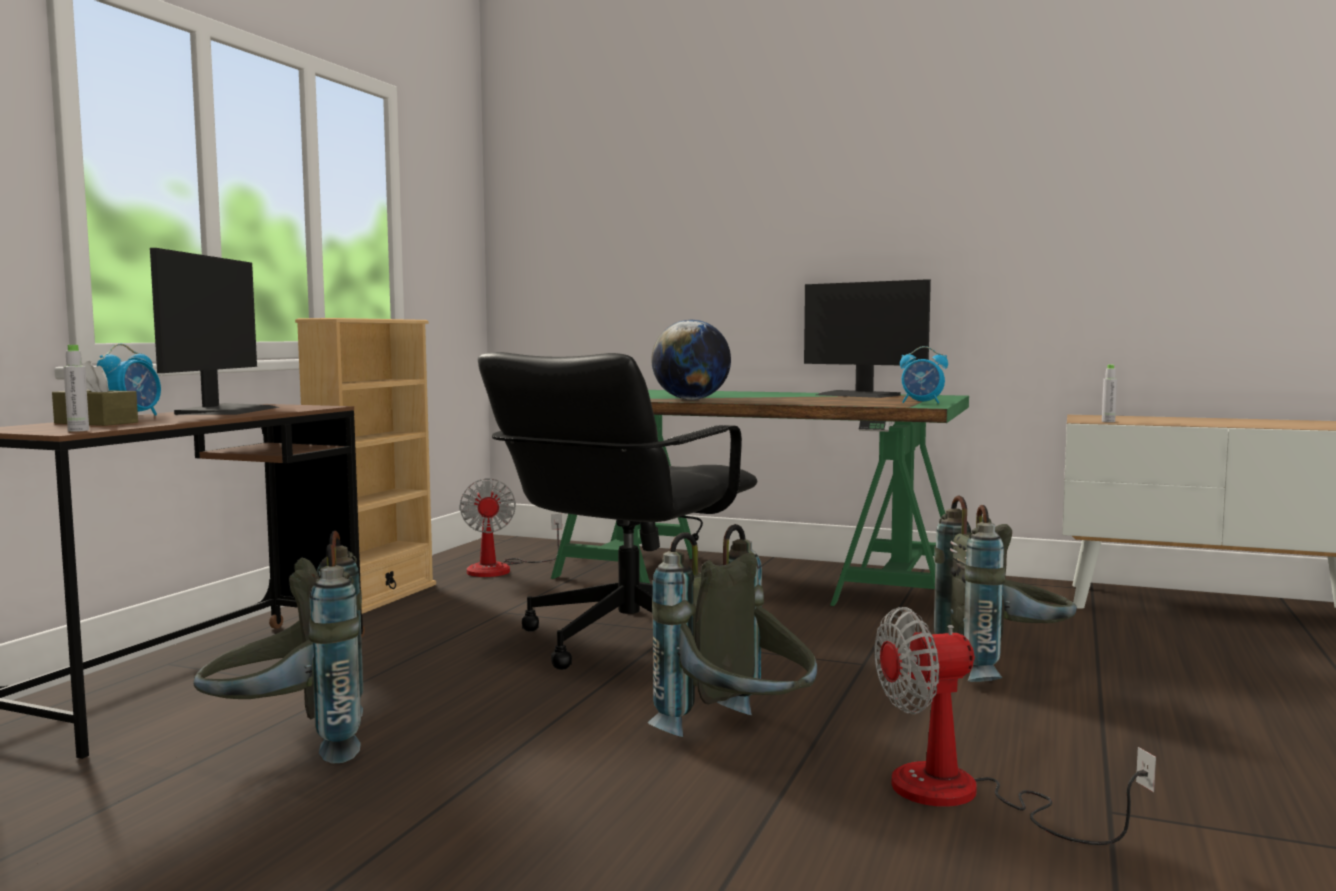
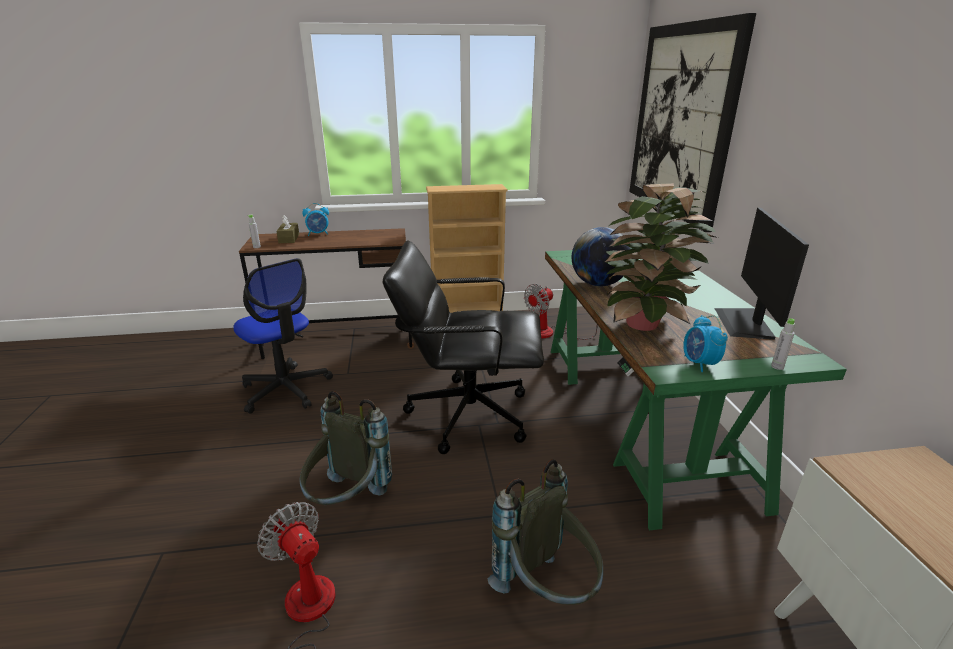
camera: 60 degrees right, 20 degrees up
monitor [150,248,280,415] -> none
grey backpack [193,531,363,764] -> office chair [233,258,333,414]
grey bottle [1102,364,1117,422] -> grey bottle moved to [771,318,795,370]
none -> potted plant [604,183,718,331]
none -> picture [629,13,756,232]

